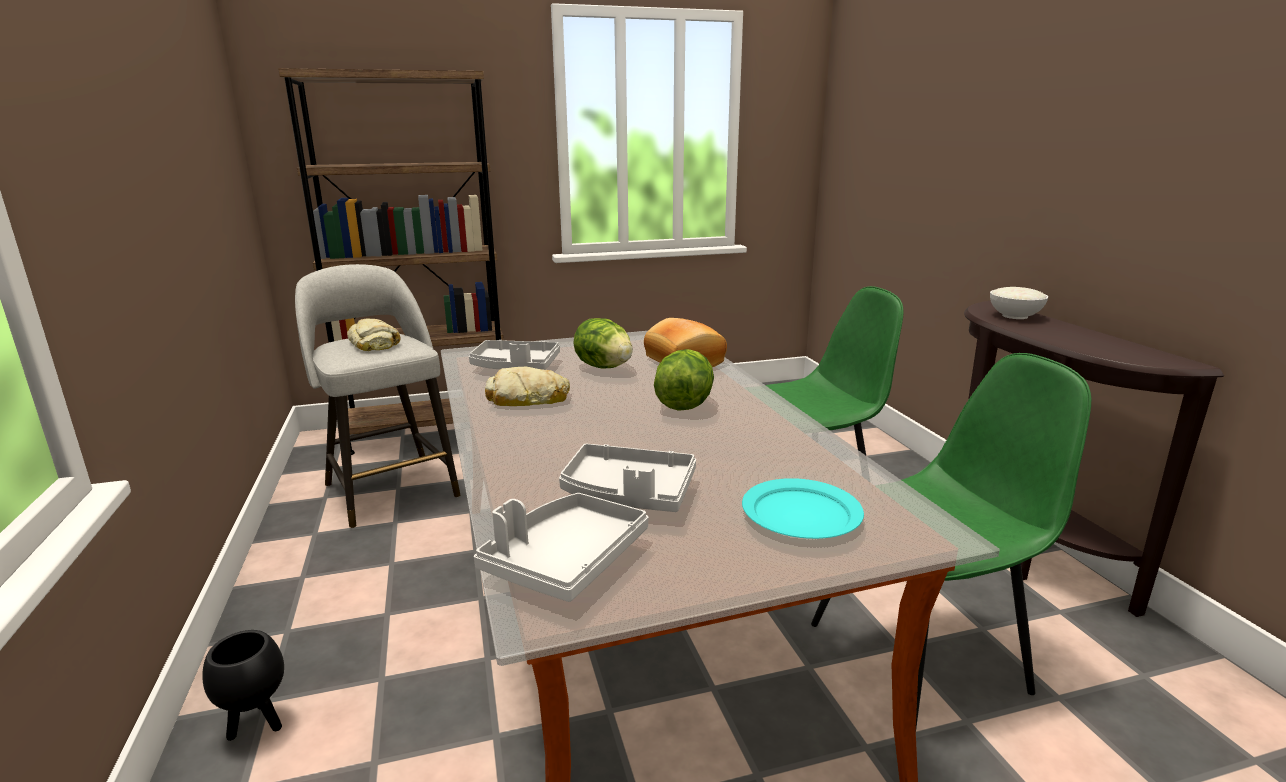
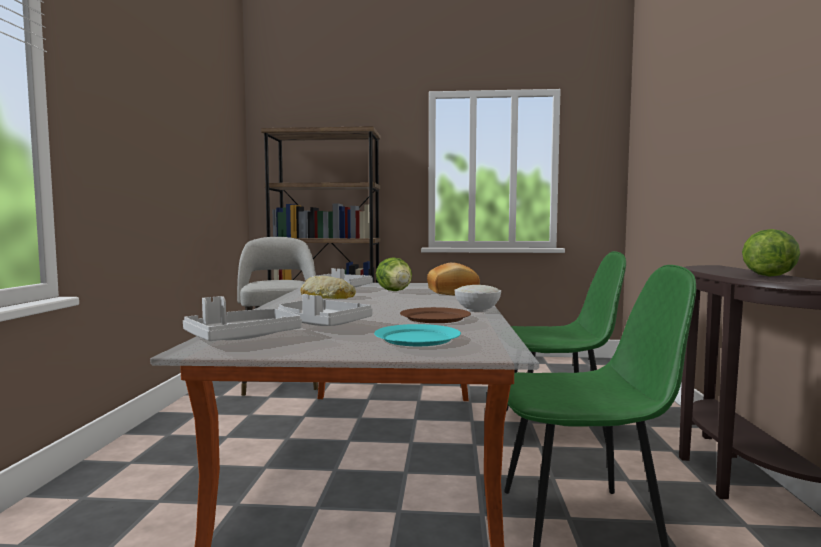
camera: 20 degrees right, 15 degrees down
black planter [202,630,284,741] -> none
bread [347,318,401,351] -> none
lettuce [654,349,714,411] -> lettuce moved to [742,229,800,277]
white bowl [990,287,1048,319] -> white bowl moved to [455,285,501,312]
none -> brown plate [400,307,471,323]

